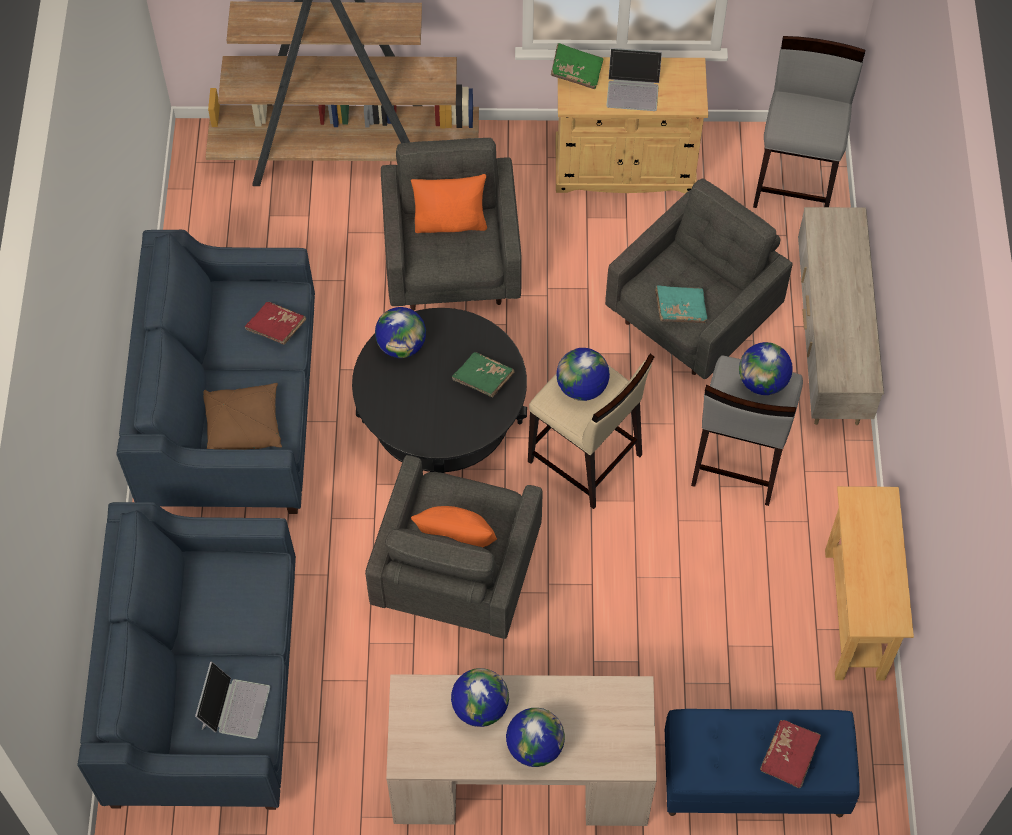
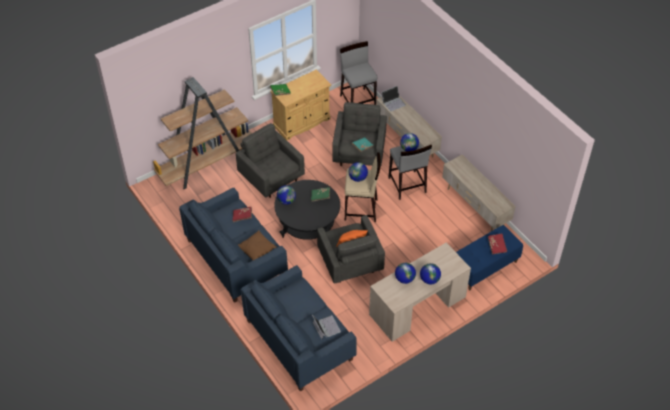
camera: 35 degrees left, 10 degrees down
orange pillow [411,174,487,233] -> none
laptop [606,48,662,111] -> laptop moved to [381,86,406,112]
beige console table [825,486,914,681] -> beige tv stand [442,155,516,231]

